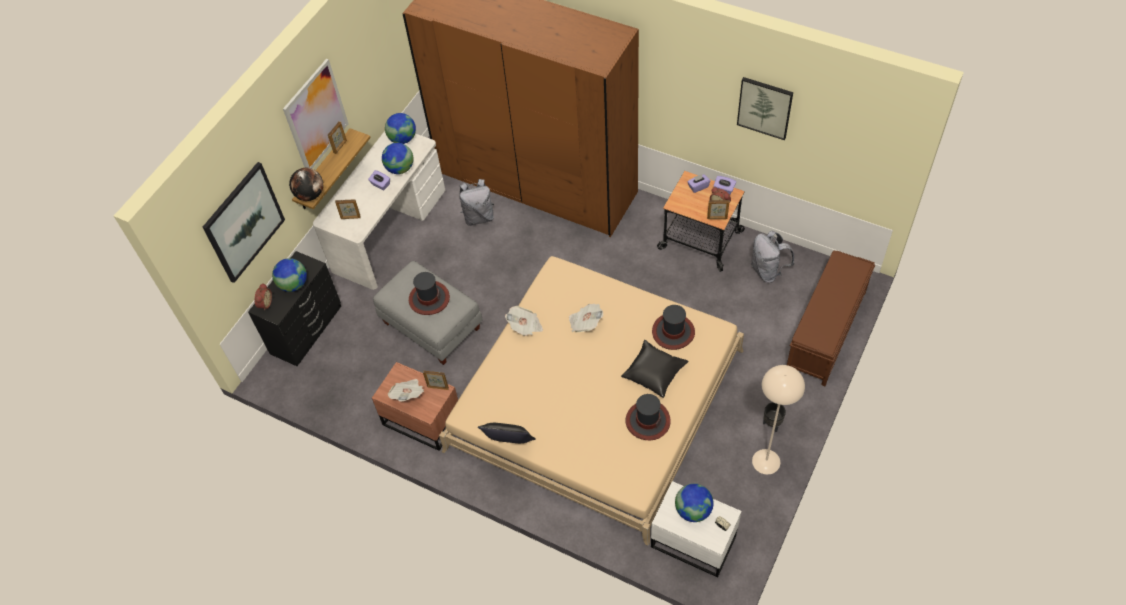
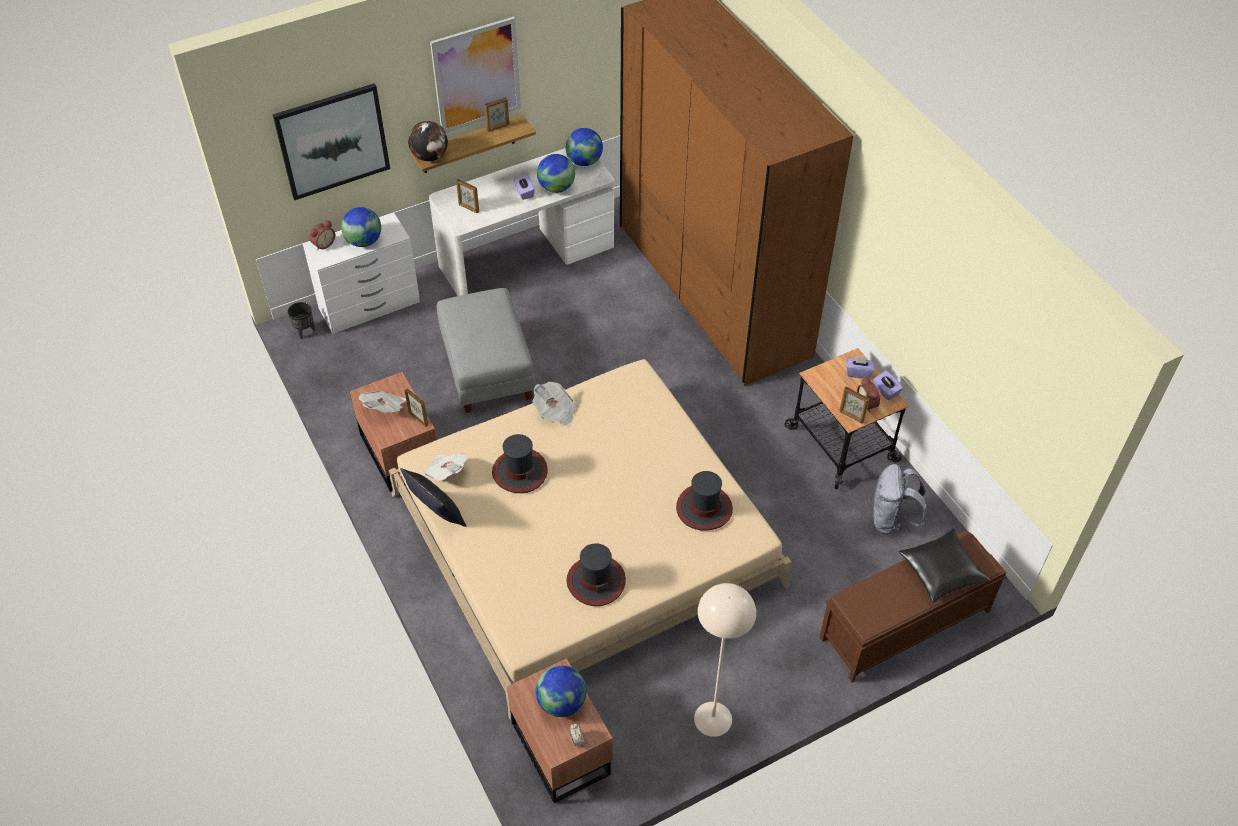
camera: 30 degrees right, 5 degrees down
black dresser [248,251,341,366] -> white dresser [303,212,420,334]
hat [409,272,450,315] -> hat moved to [492,434,548,493]
grey backpack [459,179,494,226] -> none
newspaper [569,304,603,332] -> newspaper moved to [423,453,468,481]
black pillow [621,340,688,398] -> black pillow moved to [899,529,991,602]
white nightstand [651,481,742,577] -> brown nightstand [507,658,613,803]
picture [737,77,793,140] -> none
black planter [763,402,786,432] -> black planter moved to [288,302,315,339]

